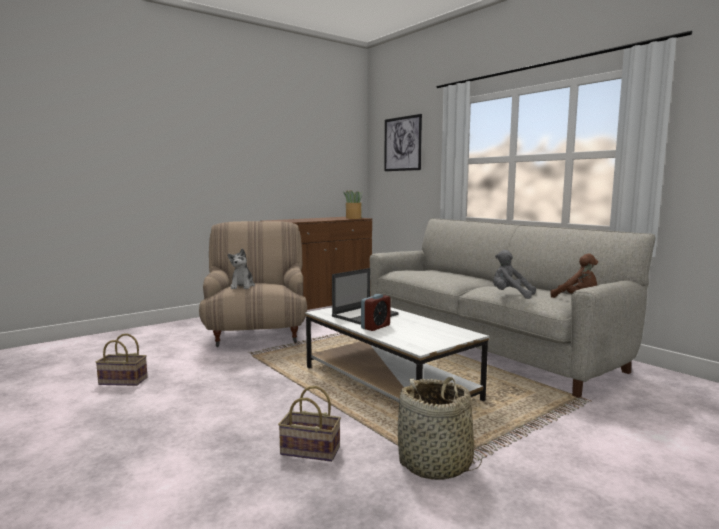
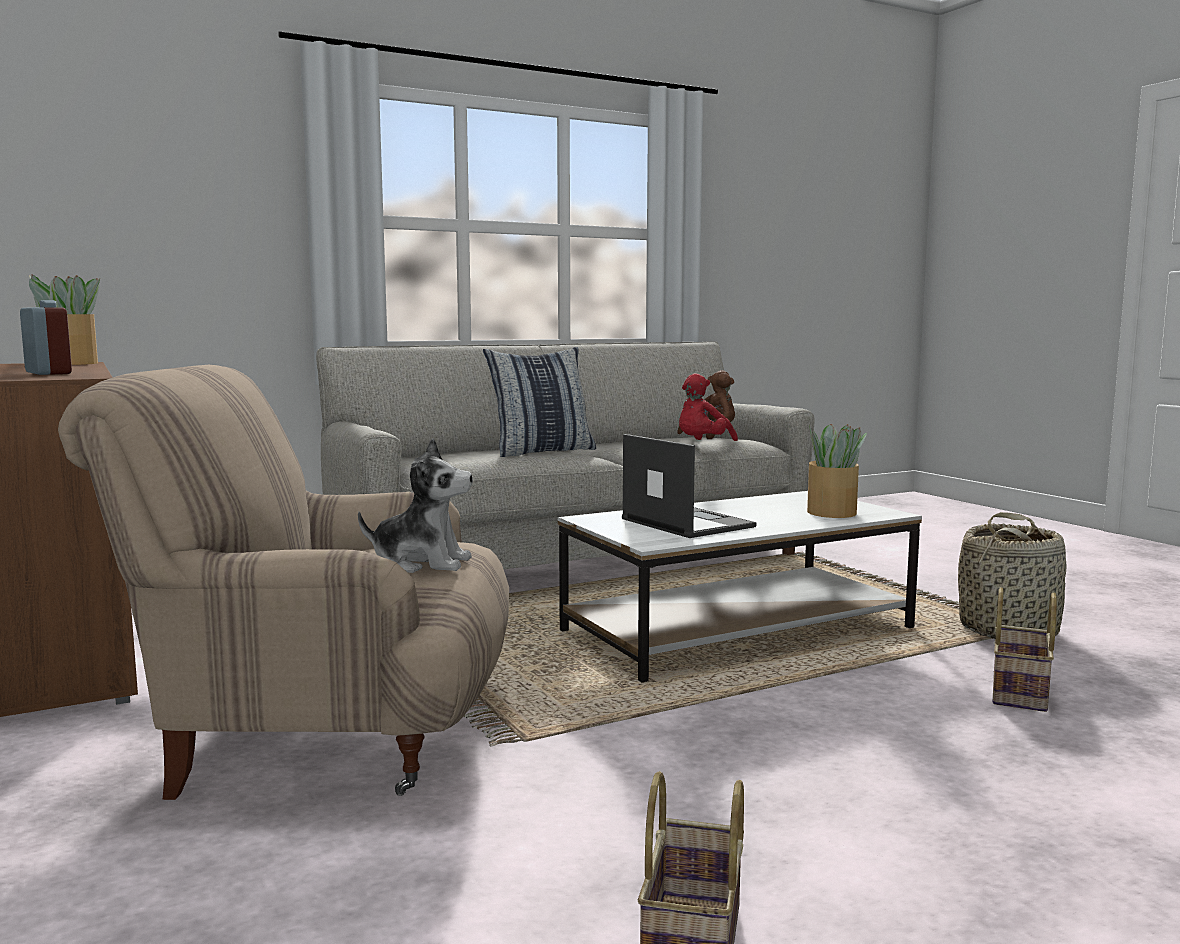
camera: 80 degrees left, 0 degrees up
alarm clock [361,294,391,331] -> alarm clock moved to [20,300,72,375]
picture [384,114,422,171] -> none
grey plush toy [493,250,536,299] -> red plush toy [679,373,738,441]
none -> pillow [483,347,596,457]
none -> potted plant [807,424,867,518]

